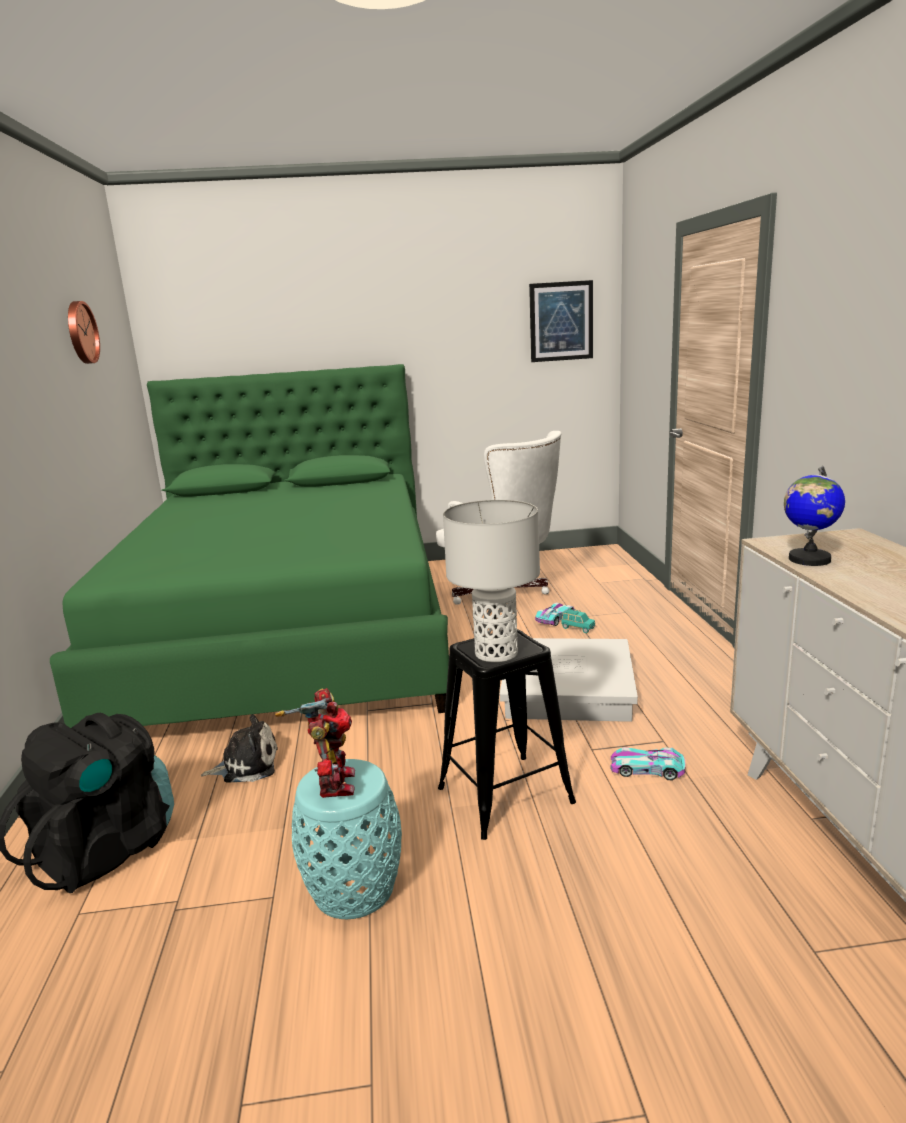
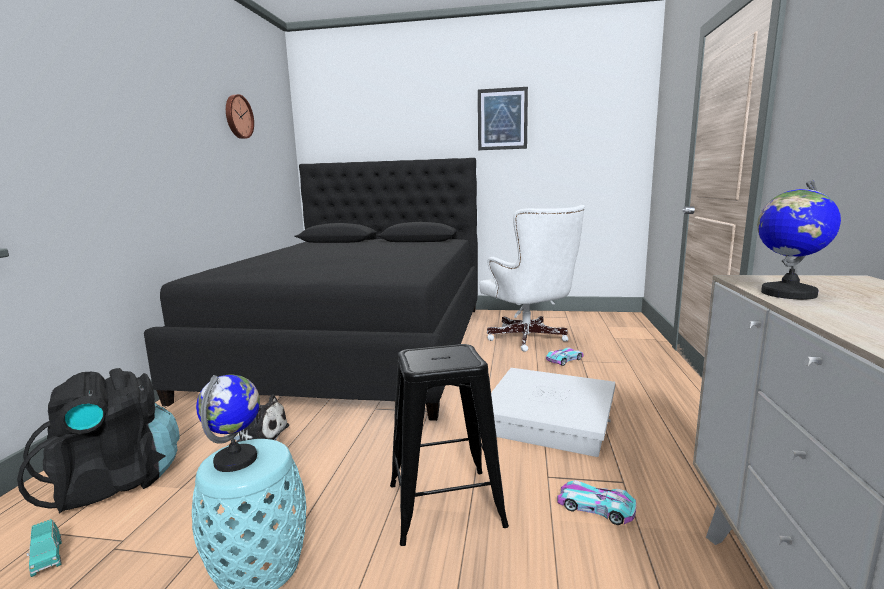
camera: 15 degrees right, 5 degrees down
green bed [50,364,449,728] -> black bed [144,158,478,421]
toy robot [275,688,355,798] -> globe [196,374,260,472]
white table lamp [443,500,540,662] -> none
picture [529,280,593,362] -> picture moved to [478,87,528,150]
turquoise toy car [561,608,595,633] -> turquoise toy car moved to [27,519,62,577]

